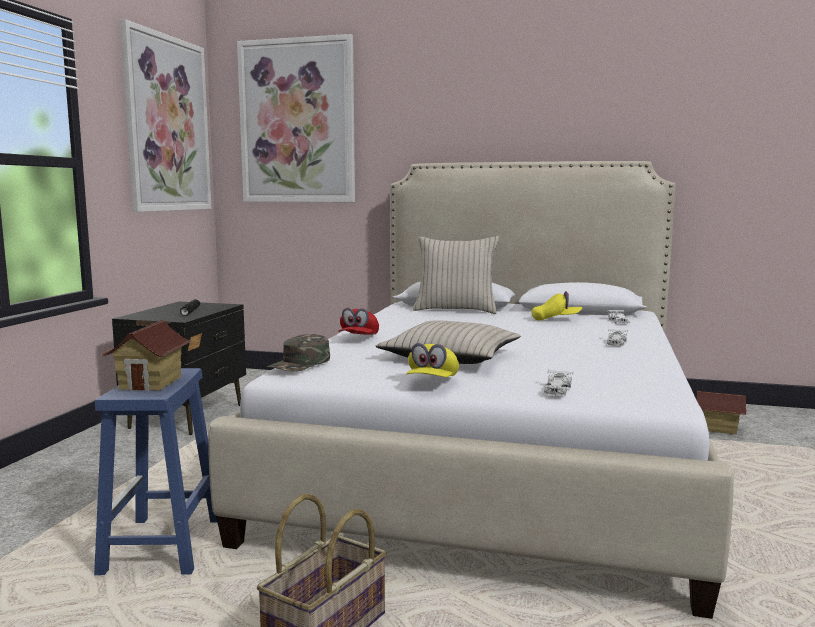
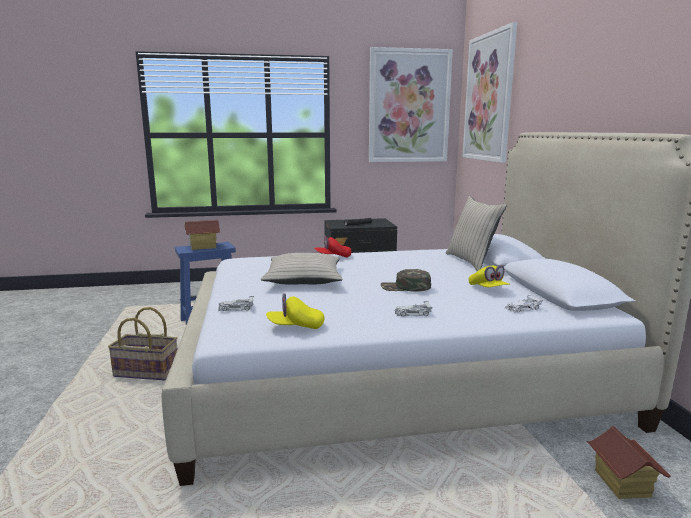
camera: 65 degrees right, 5 degrees up
green cap [266,334,330,372] -> green cap moved to [381,269,431,292]
yellow cap [406,343,459,377] -> yellow cap moved to [266,293,325,329]

